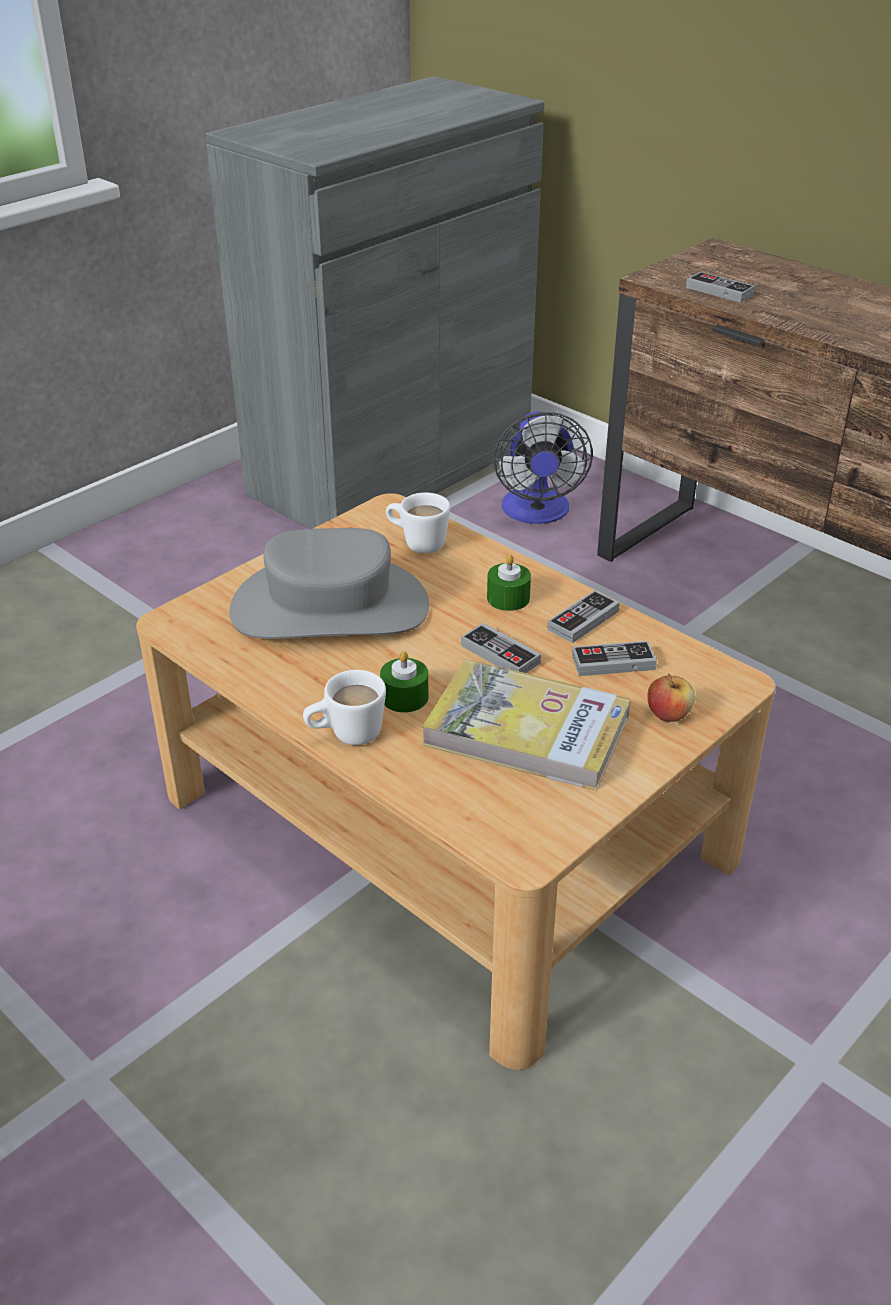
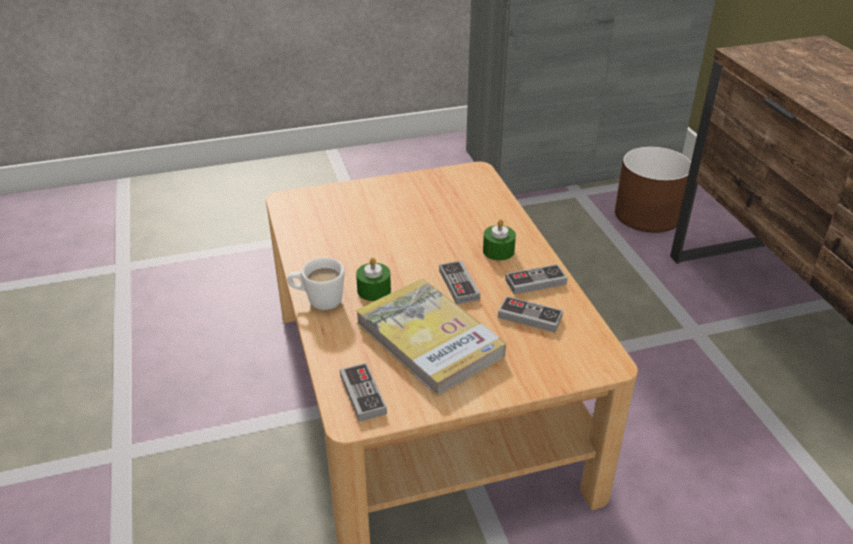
camera: 30 degrees right, 0 degrees up
grey hat [229,528,429,639] -> none
white mug [386,493,450,554] -> none
fan [493,411,593,524] -> brown planter [615,146,691,233]
apple [647,674,695,722] -> none
game controller [686,272,755,303] -> game controller moved to [340,363,387,422]

